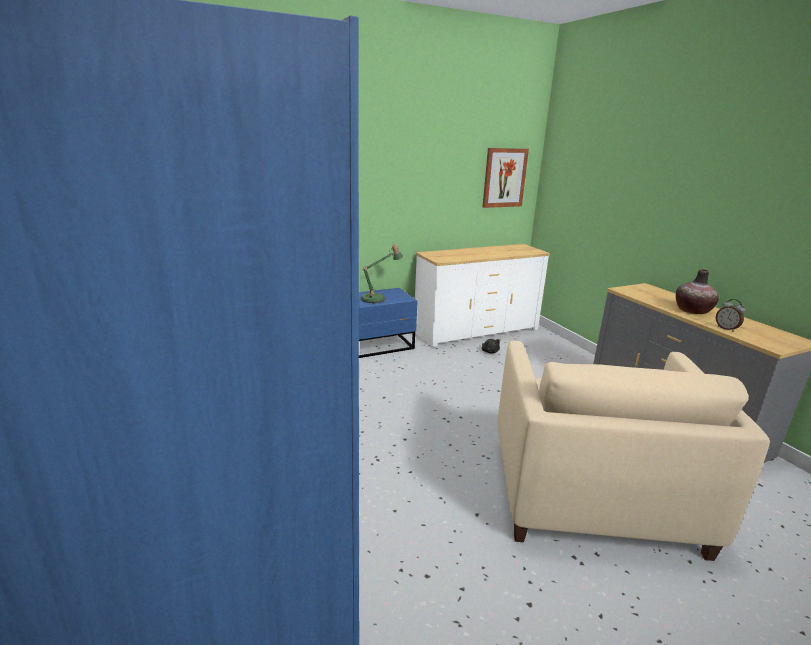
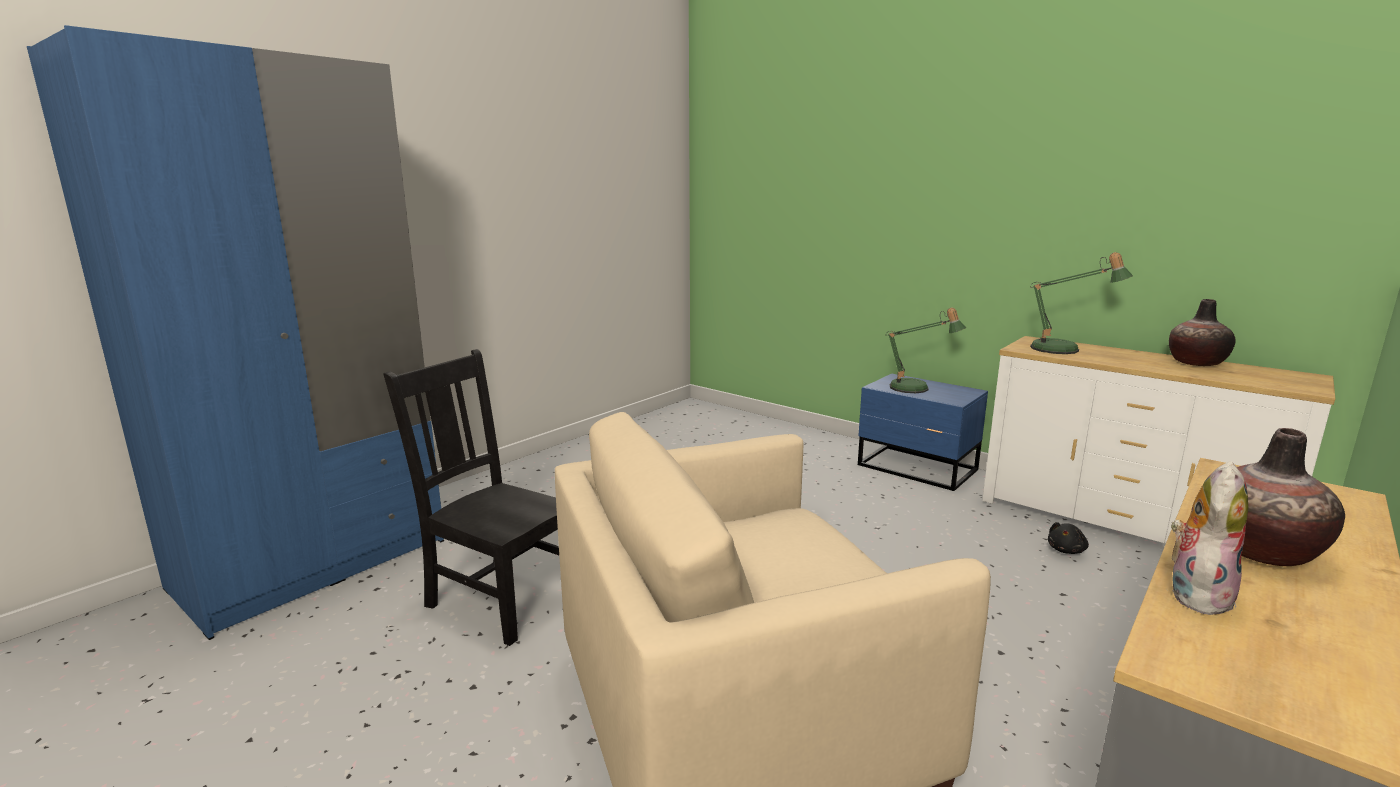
camera: 65 degrees right, 5 degrees down
picture [482,148,529,208] -> none
alarm clock [716,299,745,332] -> plush toy [1171,461,1248,615]
none -> black chair [383,349,559,646]
none -> table lamp [1030,252,1133,354]
none -> vase [1169,299,1236,366]

